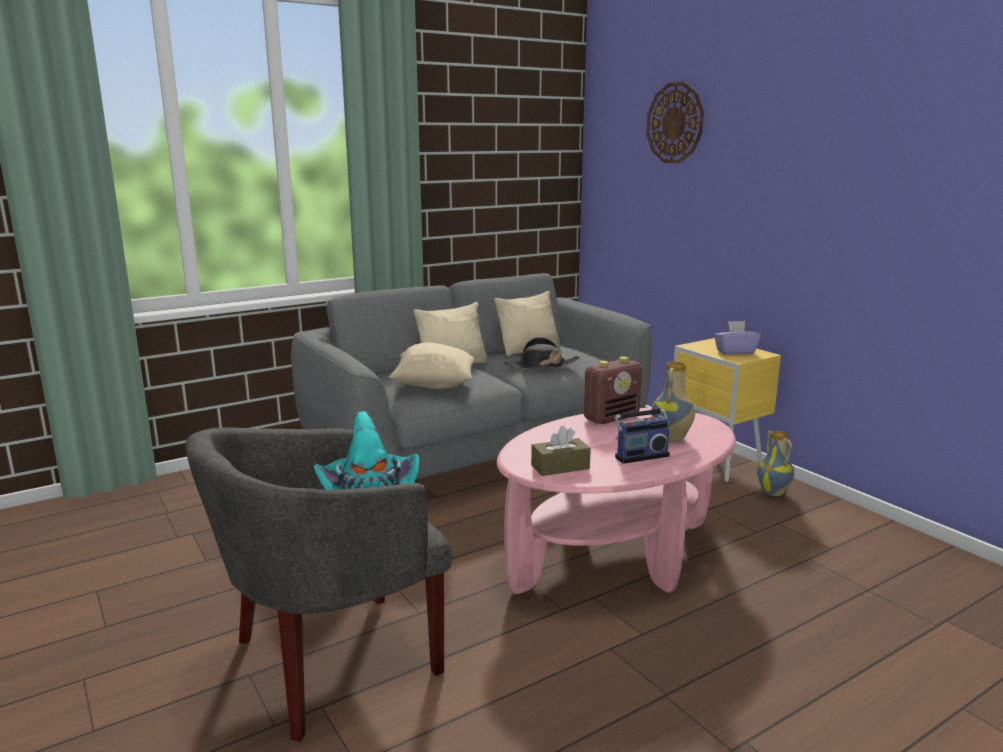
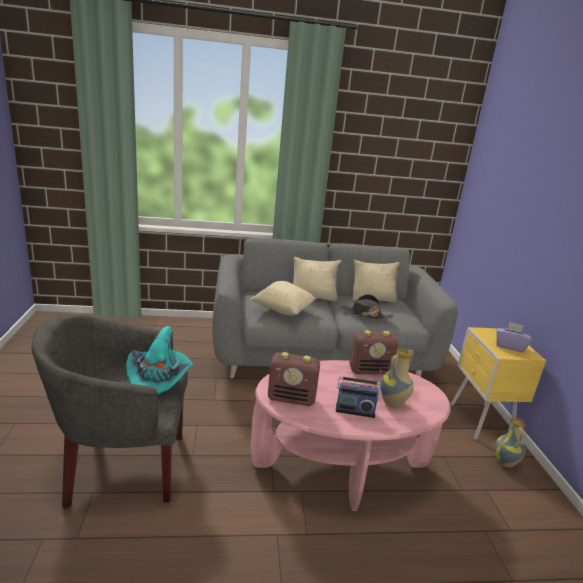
camera: 25 degrees right, 5 degrees up
brown tissue box [531,426,591,476] -> radio [268,352,320,406]
wall clock [646,82,704,163] -> none

